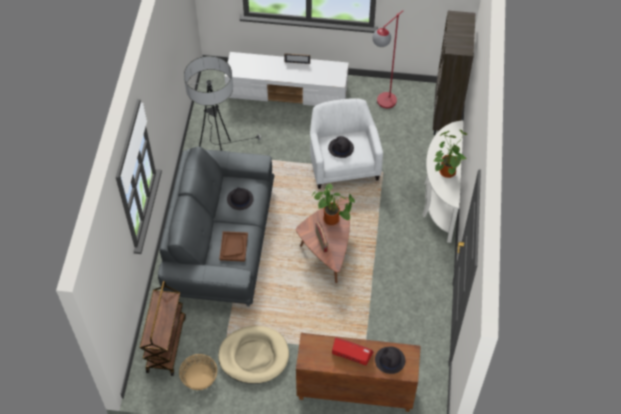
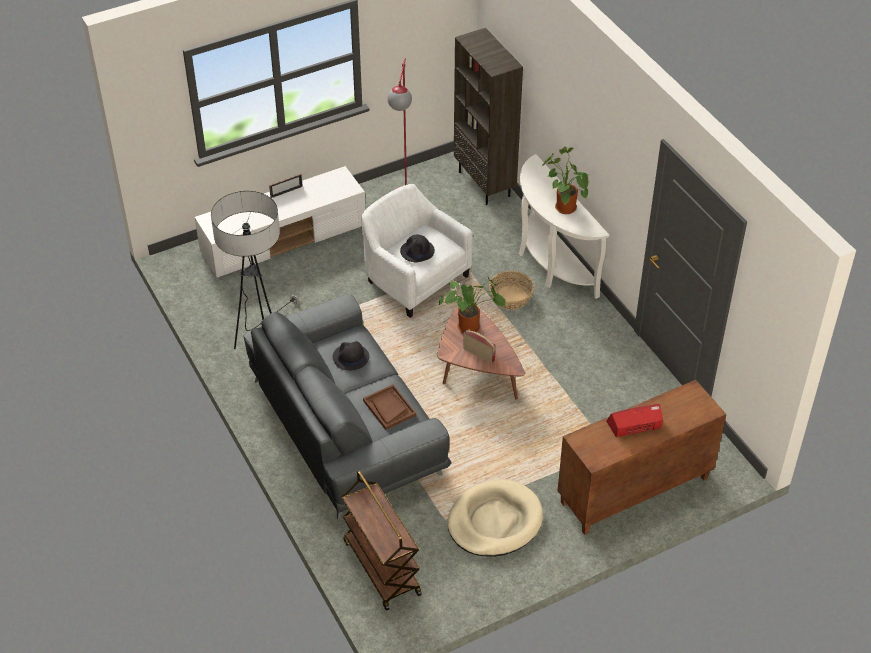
camera: 35 degrees left, 10 degrees down
basket [179,354,217,390] -> basket moved to [489,271,534,310]
black hat [375,347,405,374] -> none

